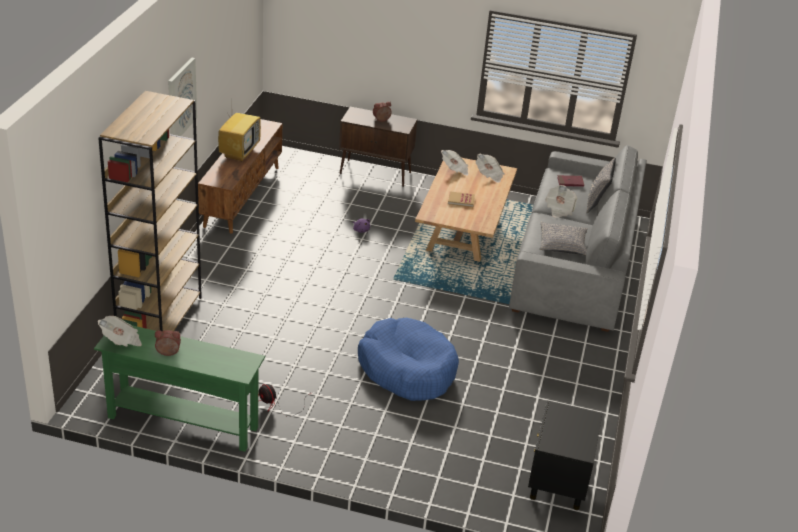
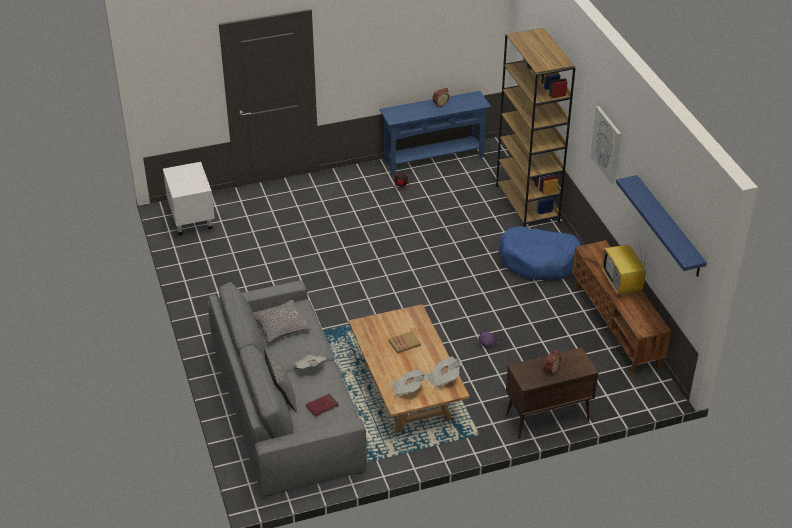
camera: 150 degrees right, 5 degrees up
green console table [94,325,265,452] -> blue console table [380,91,491,175]
newspaper [98,316,142,347] -> none
blue dog bed [358,318,459,401] -> blue dog bed moved to [499,226,581,280]
black nightstand [528,401,602,510] -> white nightstand [163,162,215,235]
none -> blue shelf [616,175,707,277]

